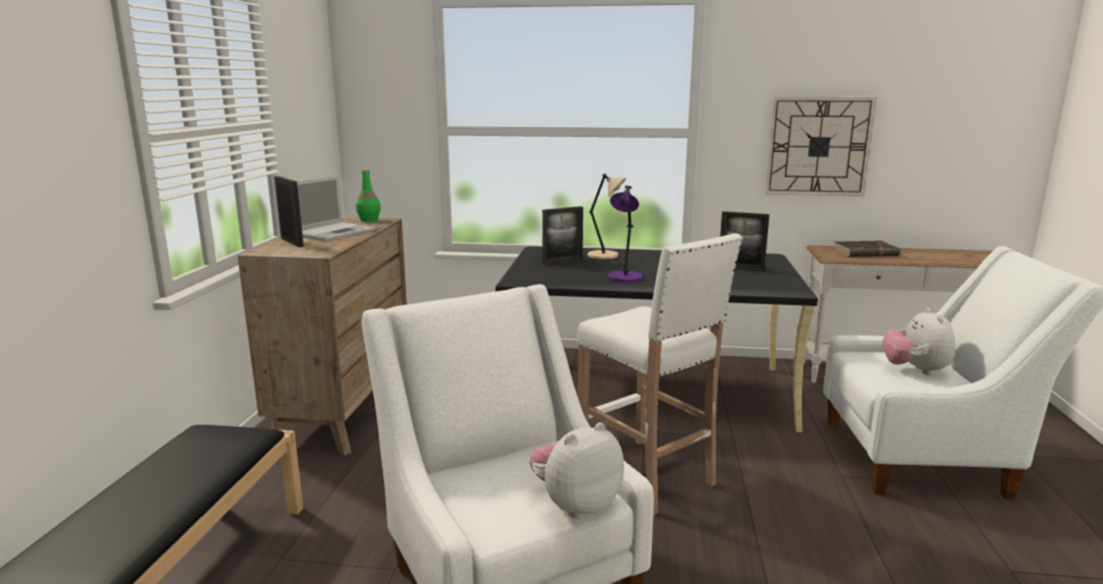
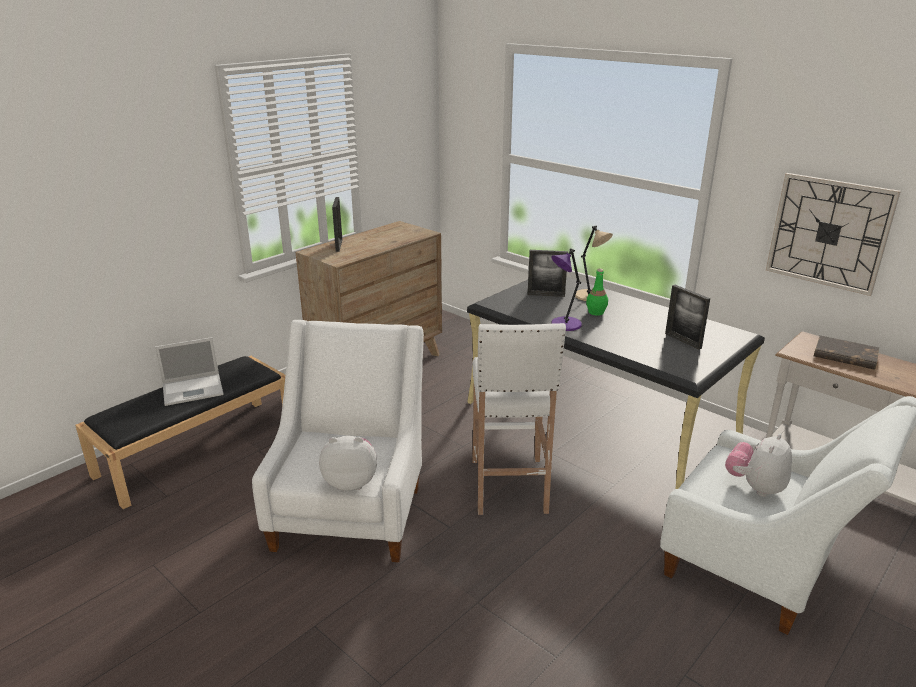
camera: 35 degrees right, 10 degrees up
laptop [297,176,376,241] -> laptop moved to [155,337,224,406]
green bottle [356,168,381,222] -> green bottle moved to [586,269,608,316]

